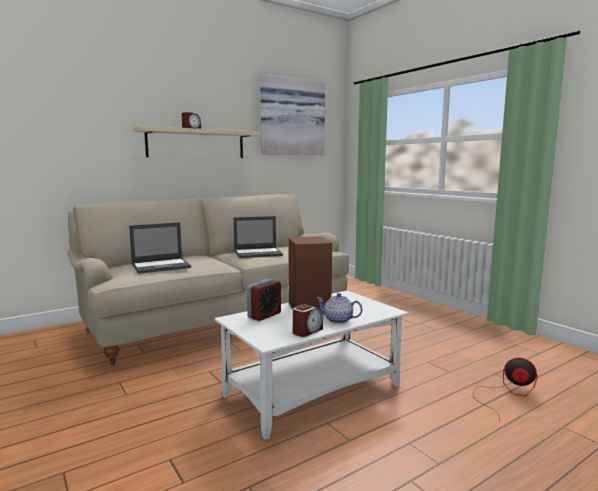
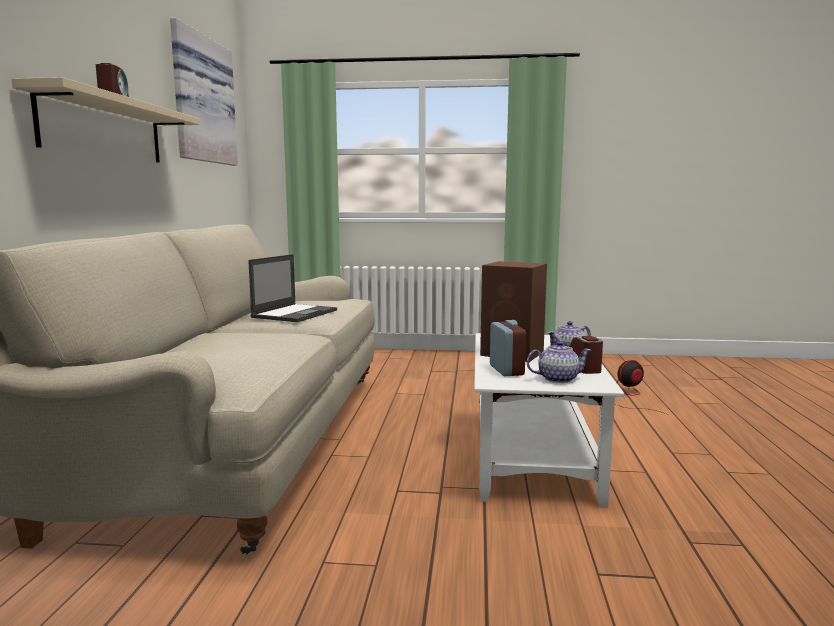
camera: 50 degrees left, 0 degrees up
laptop [129,223,191,274] -> none
none -> teapot [527,341,592,383]

